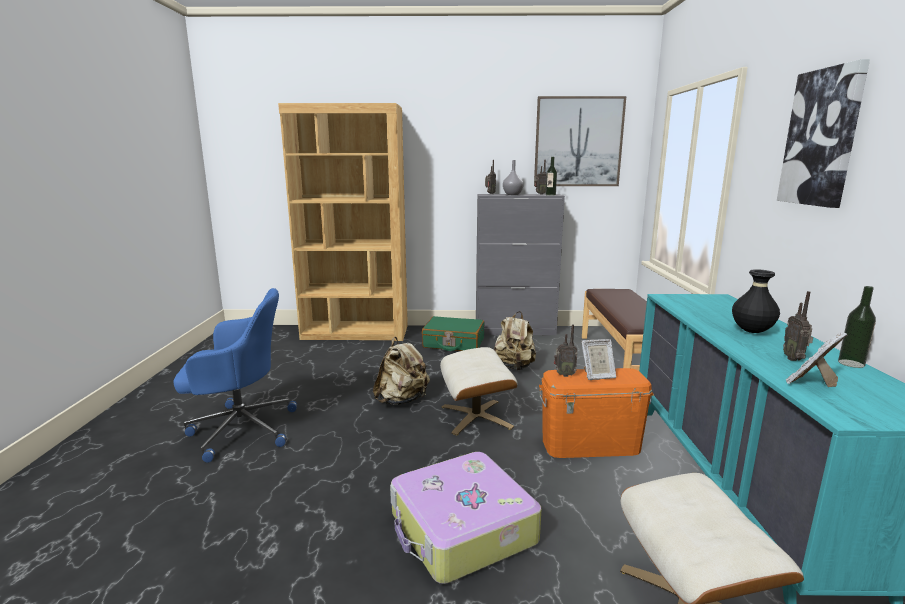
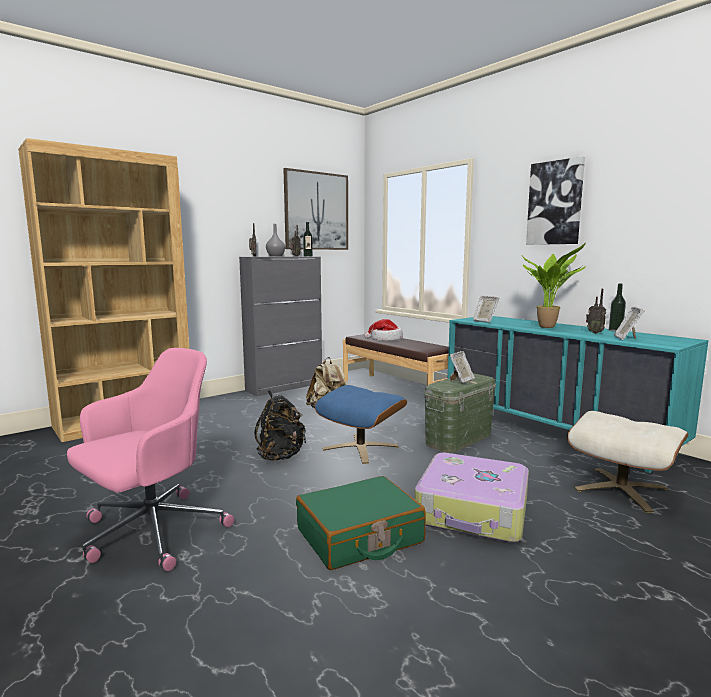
camera: 40 degrees left, 5 degrees down
blue office chair [173,288,297,463] -> pink office chair [67,348,234,571]
beige backpack [373,337,430,405] -> black backpack [254,390,306,460]
green suitcase [422,316,484,351] -> green suitcase moved to [296,476,426,570]
beige ottoman [440,347,518,436] -> blue ottoman [315,385,407,464]
orange storage box [539,368,654,458] -> green storage box [424,373,496,453]
radio [554,324,578,377] -> none
black vase [732,269,780,333] -> potted plant [522,243,586,328]
none -> hat [364,319,403,341]
none -> picture frame [473,296,499,323]

